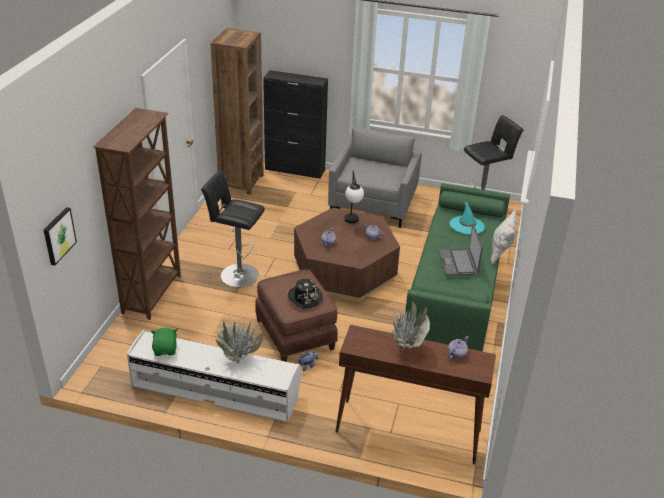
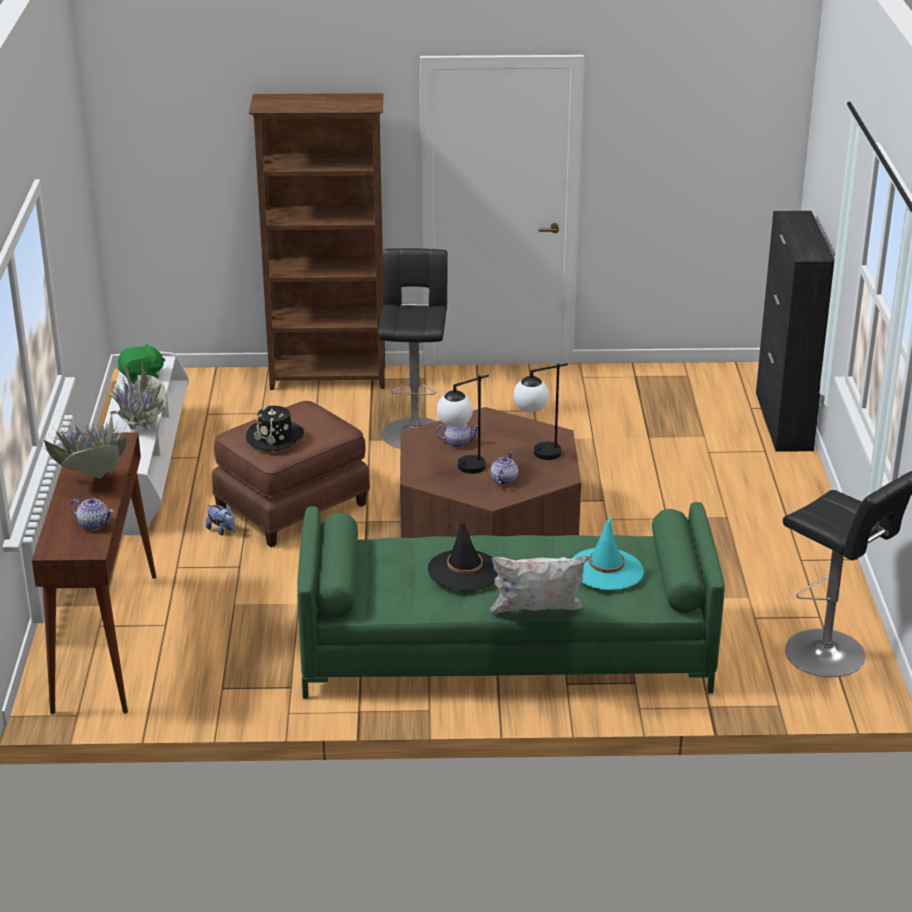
camera: 75 degrees right, 5 degrees down
picture [44,207,77,266] -> none
brown bookcase [210,28,264,195] -> none
grey armchair [328,127,422,228] -> none
laptop [439,224,483,276] -> black hat [428,518,498,591]
none -> table lamp [437,375,489,474]

